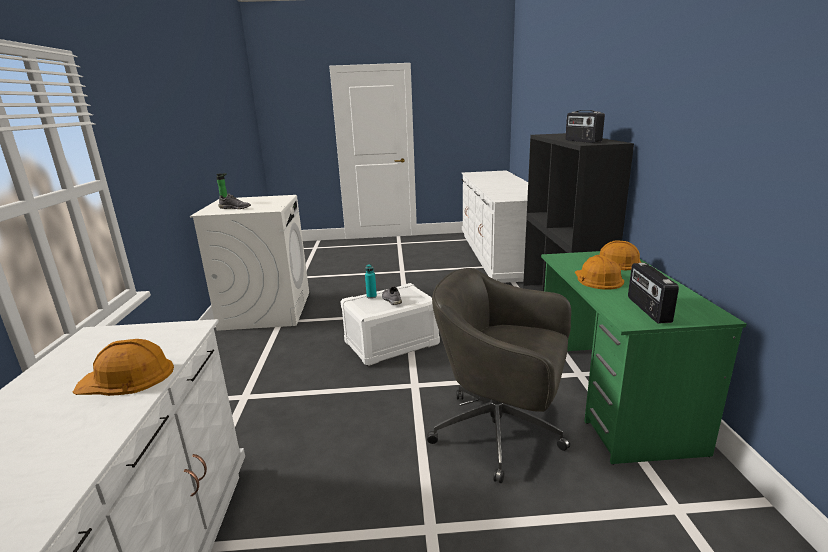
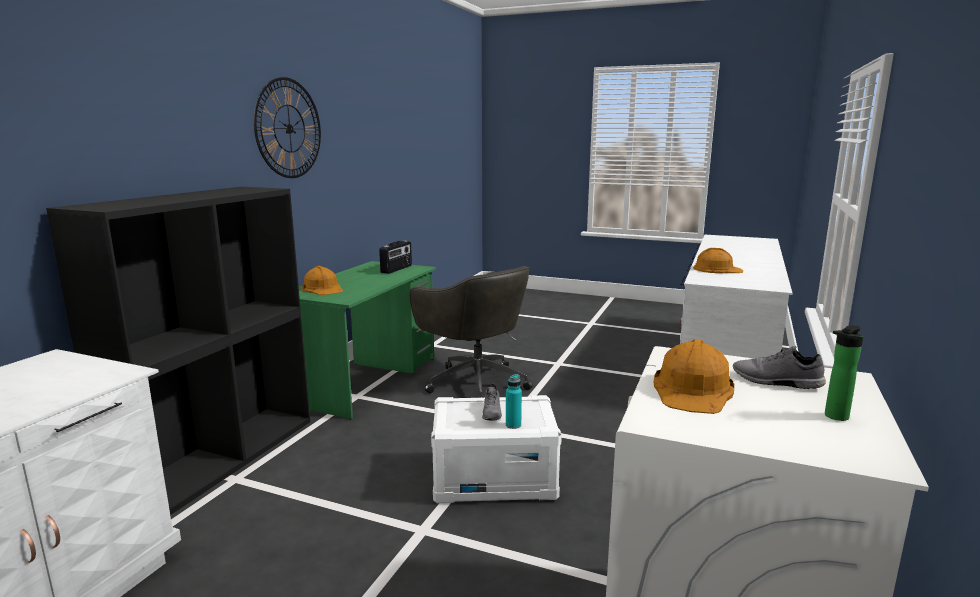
camera: 155 degrees left, 5 degrees down
radio [565,110,605,143] -> none
orange hard hat [575,255,624,290] -> orange hard hat moved to [654,339,734,414]
none -> wall clock [254,77,321,178]

